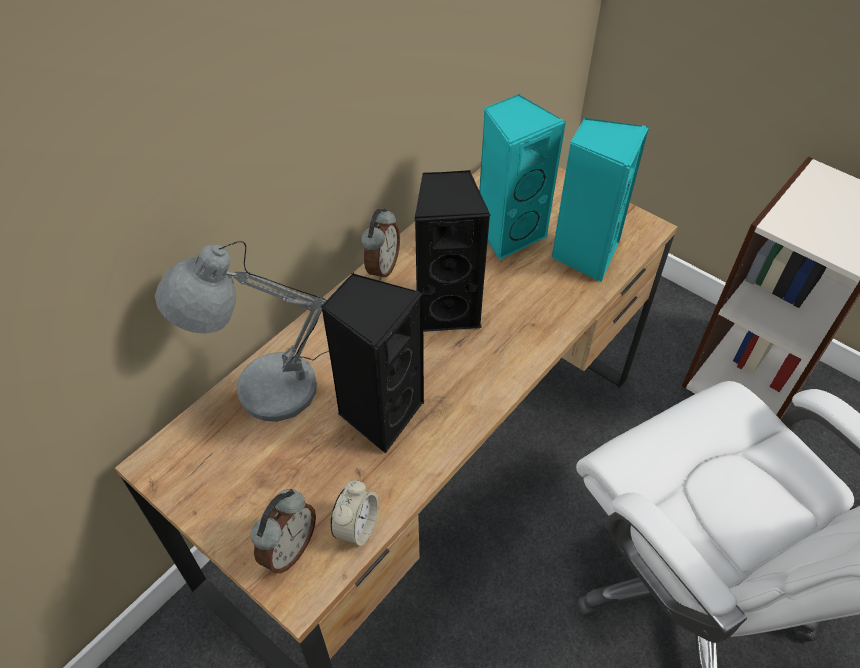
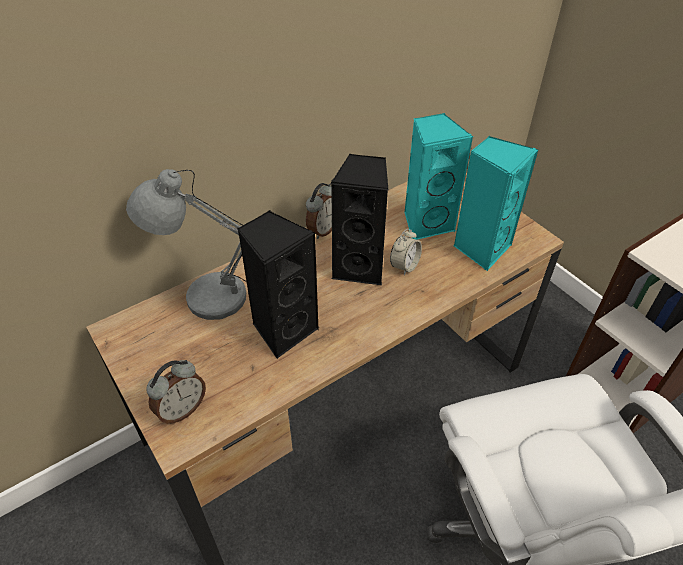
camera: 15 degrees right, 5 degrees down
alarm clock [331,480,379,547] -> alarm clock moved to [390,229,422,276]

